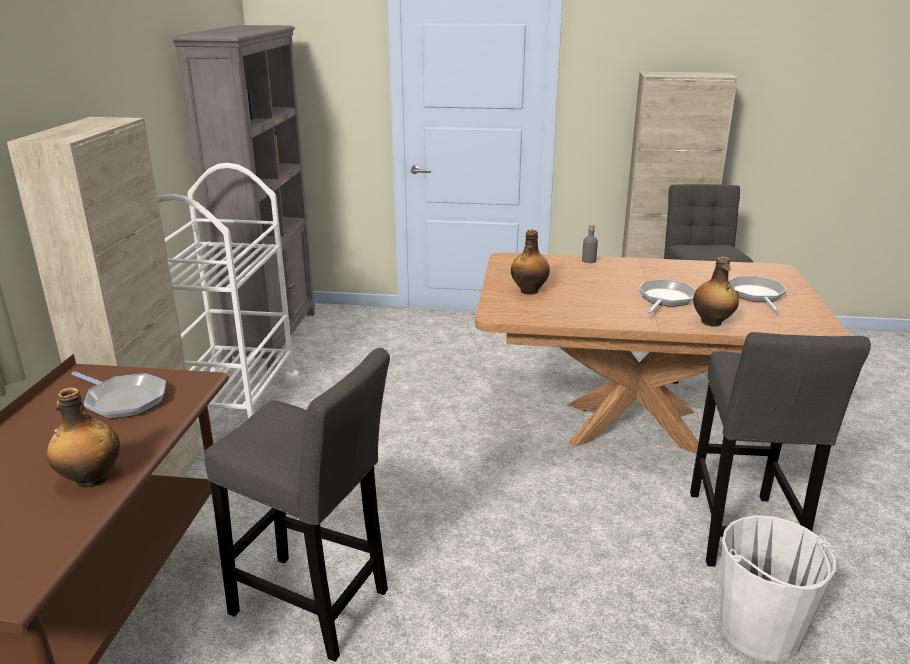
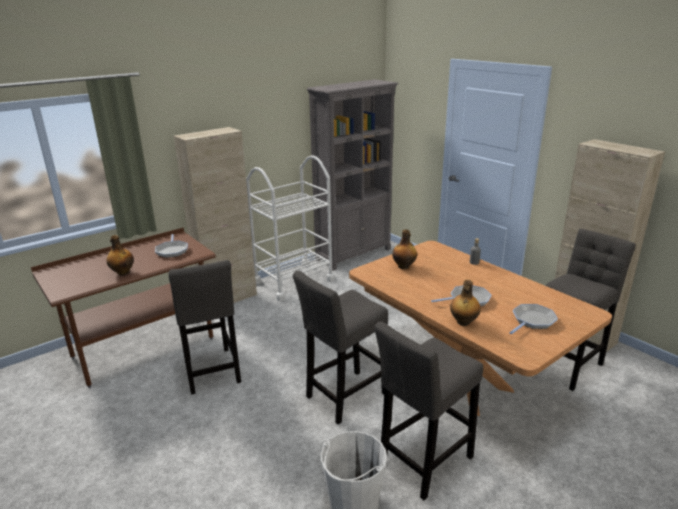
camera: 45 degrees right, 0 degrees up
none -> grey stool [293,271,388,425]

